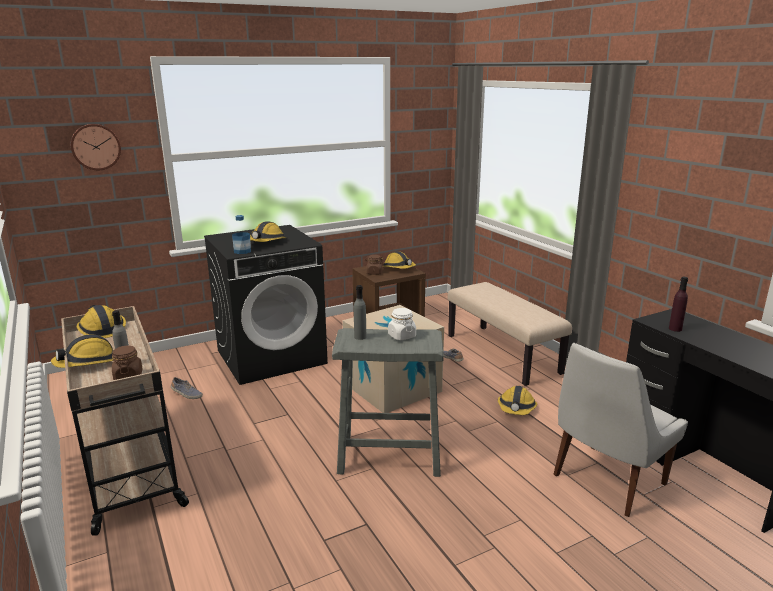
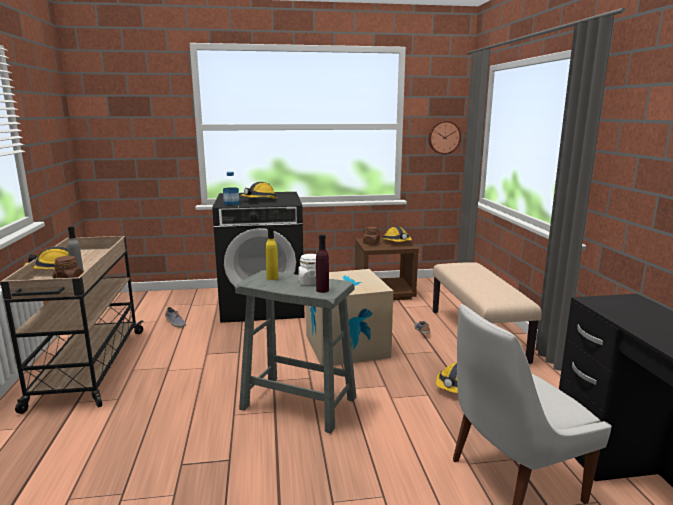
camera: 20 degrees right, 5 degrees down
wall clock [71,124,121,170] -> wall clock moved to [428,121,461,154]
hard hat [77,305,126,338] -> none
grey bottle [354,285,366,340] -> yellow bottle [265,226,278,280]
purple bottle [669,277,688,332] -> purple bottle moved to [316,234,329,293]

